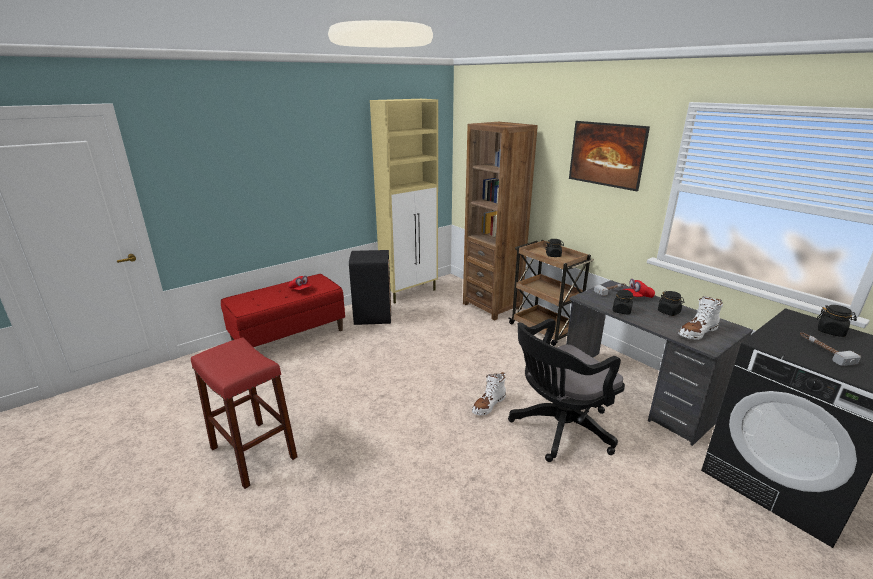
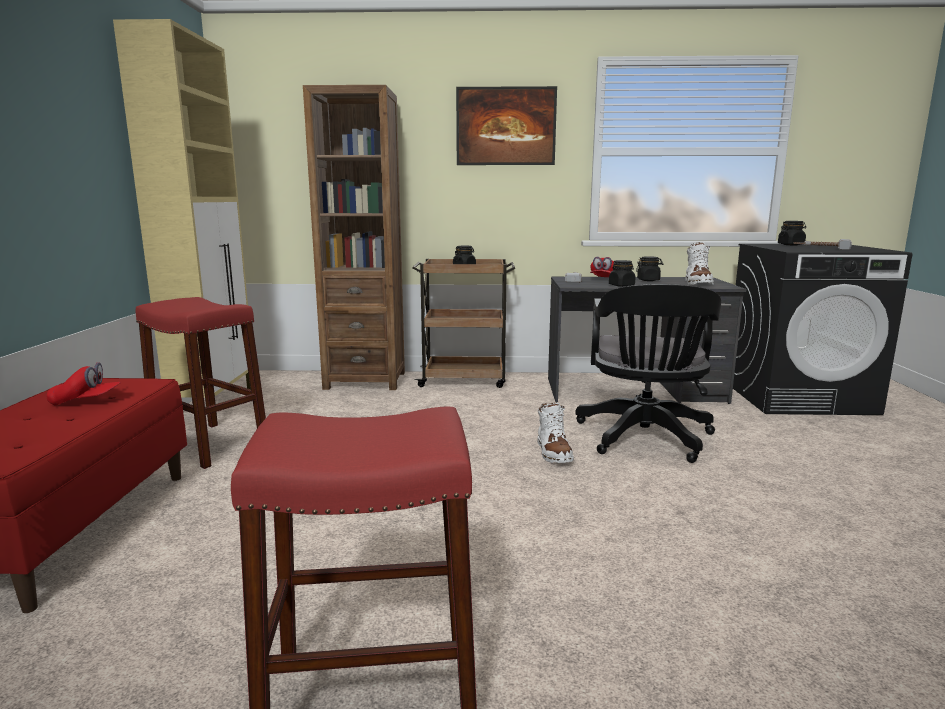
camera: 50 degrees left, 10 degrees down
black trash can [349,250,391,325] -> red stool [136,297,266,469]

